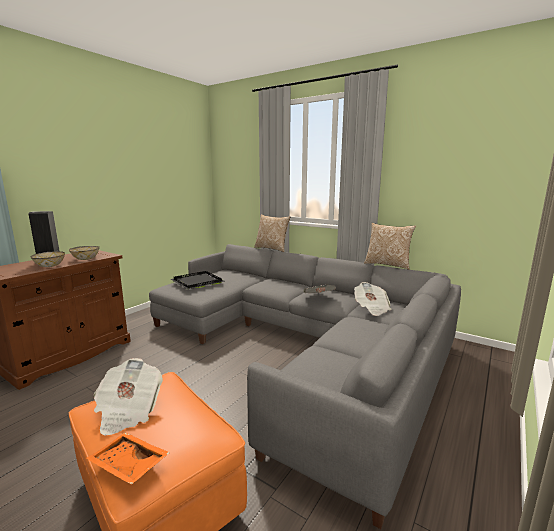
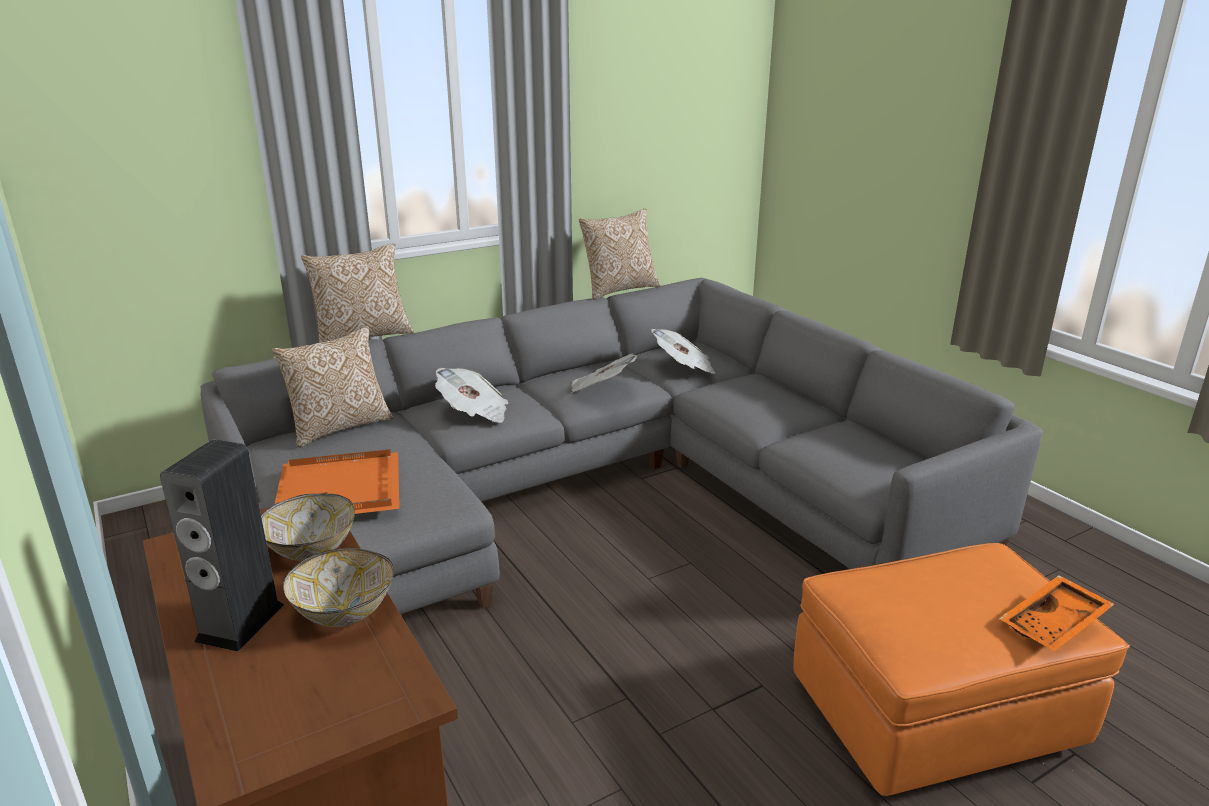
camera: 65 degrees left, 10 degrees up
newspaper [93,358,163,436] -> newspaper moved to [435,368,508,423]
black tray [171,271,225,289] -> orange tray [274,449,400,514]
none -> pillow [272,326,393,447]

